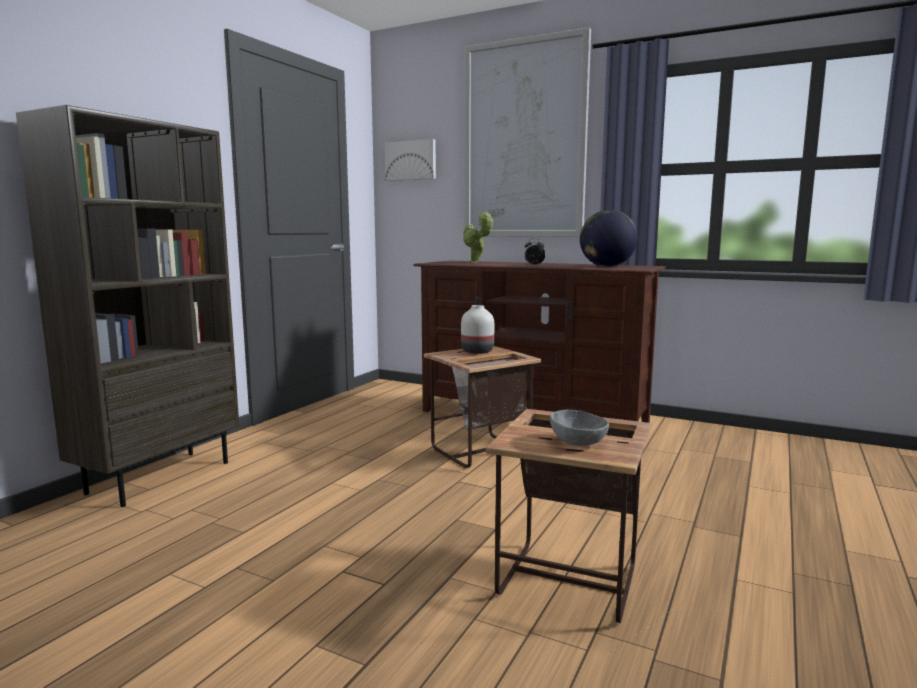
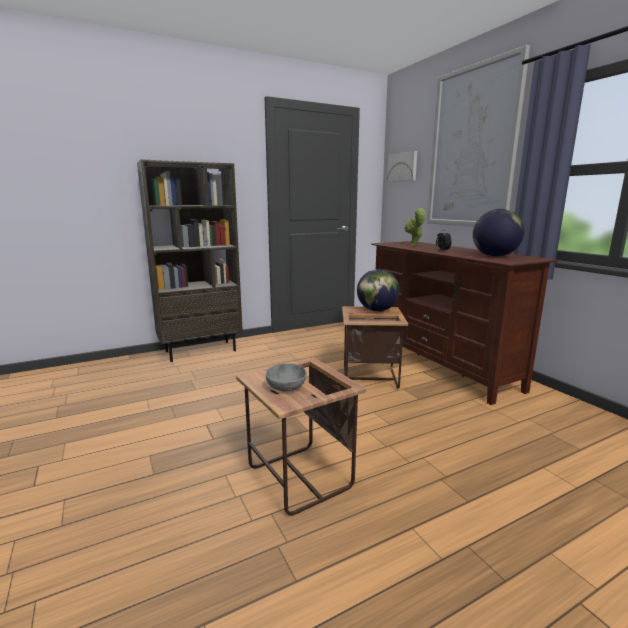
camera: 35 degrees right, 5 degrees up
white vase [461,305,494,354] -> globe [357,269,400,311]

